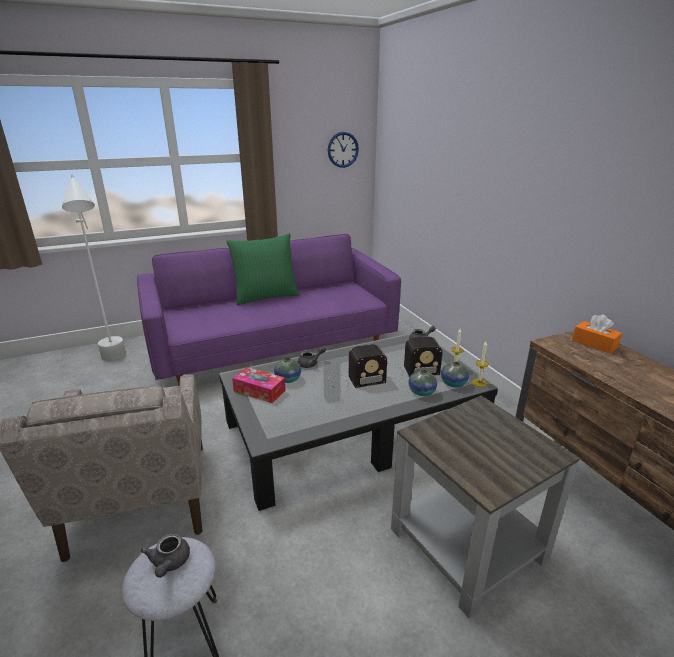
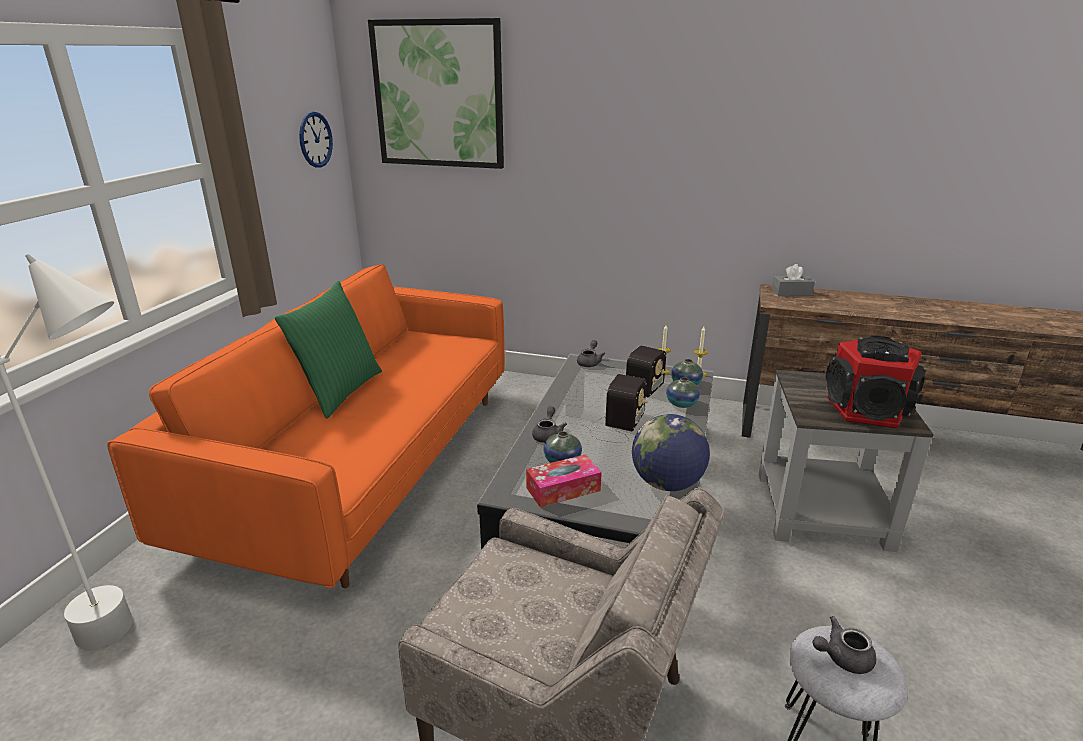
camera: 50 degrees left, 0 degrees up
purple sofa [137,234,401,386] -> orange sofa [107,264,505,588]
grey teapot [141,534,190,578] -> grey teapot turned 135 degrees clockwise [813,616,876,674]
orange tissue box [572,314,622,354] -> grey tissue box [772,264,815,296]
none -> picture [368,18,504,169]
none -> globe [632,414,710,491]
none -> speaker [825,336,926,428]

